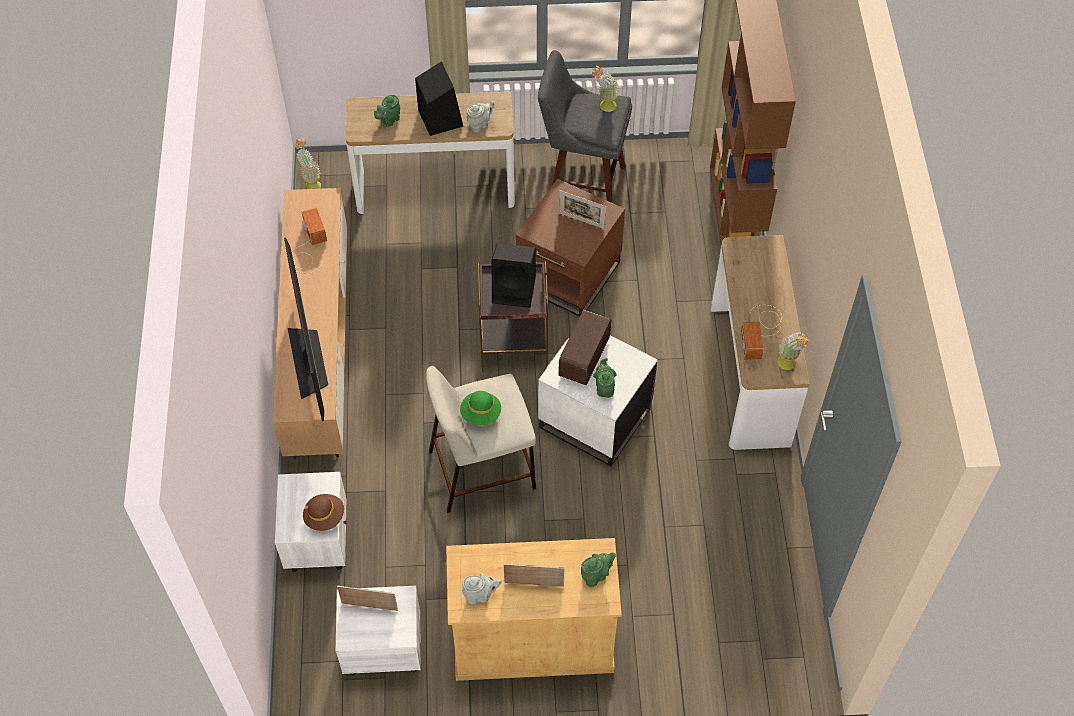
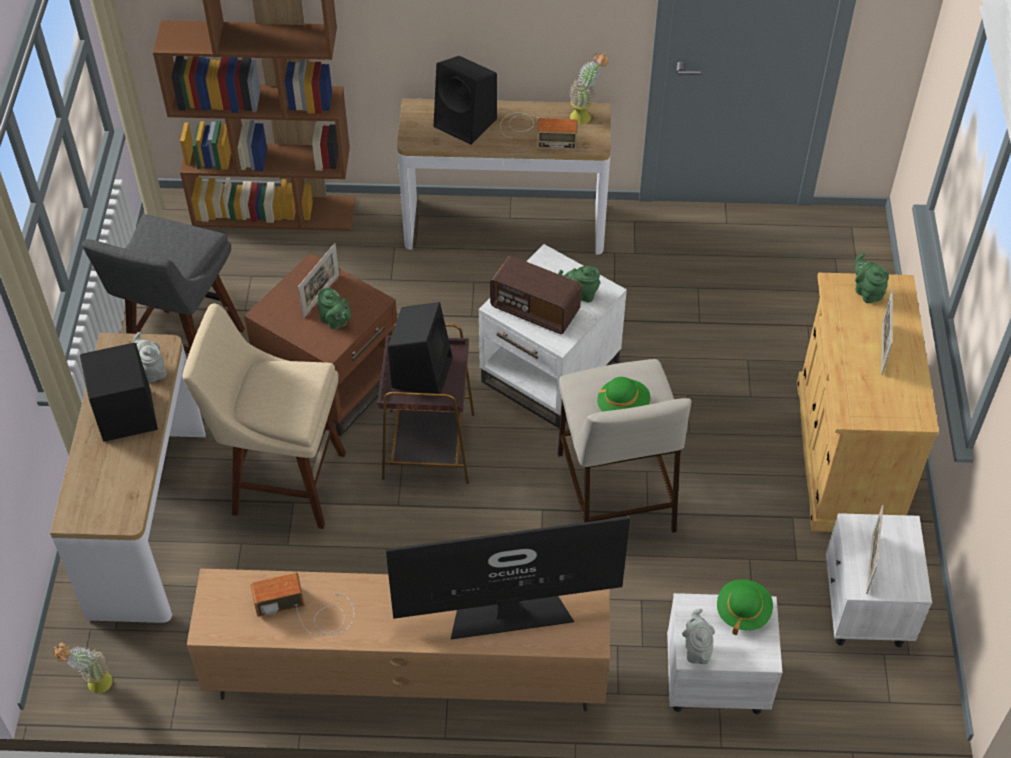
camera: 85 degrees left, 5 degrees down
brown hat [303,494,344,531] -> green hat [717,579,773,635]
green teapot [374,95,400,127] -> green teapot moved to [318,288,351,330]
grey teapot [462,573,502,605] -> grey teapot moved to [682,609,715,664]
potted plant [592,66,619,112] -> none
none -> beige stool [183,304,346,529]
none -> black speaker [434,56,497,145]

